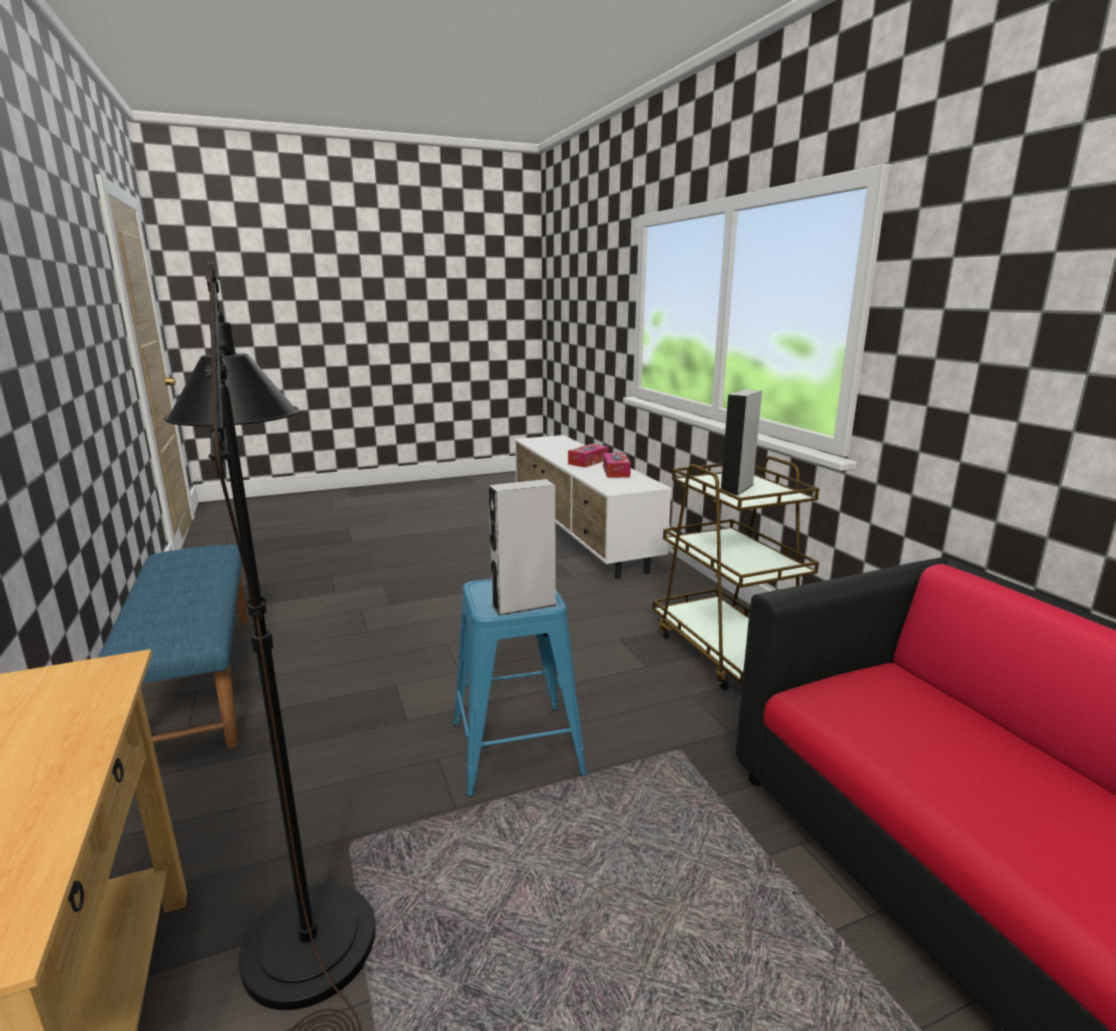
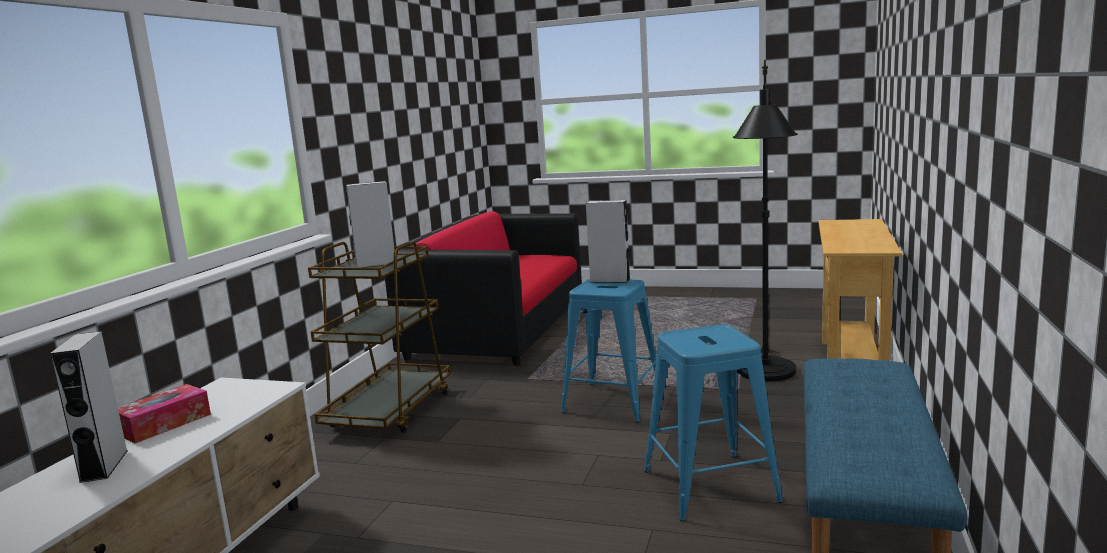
camera: 140 degrees left, 5 degrees down
tissue box [568,444,609,467] -> grey speaker [50,331,128,483]
none -> blue stool [644,324,783,521]

